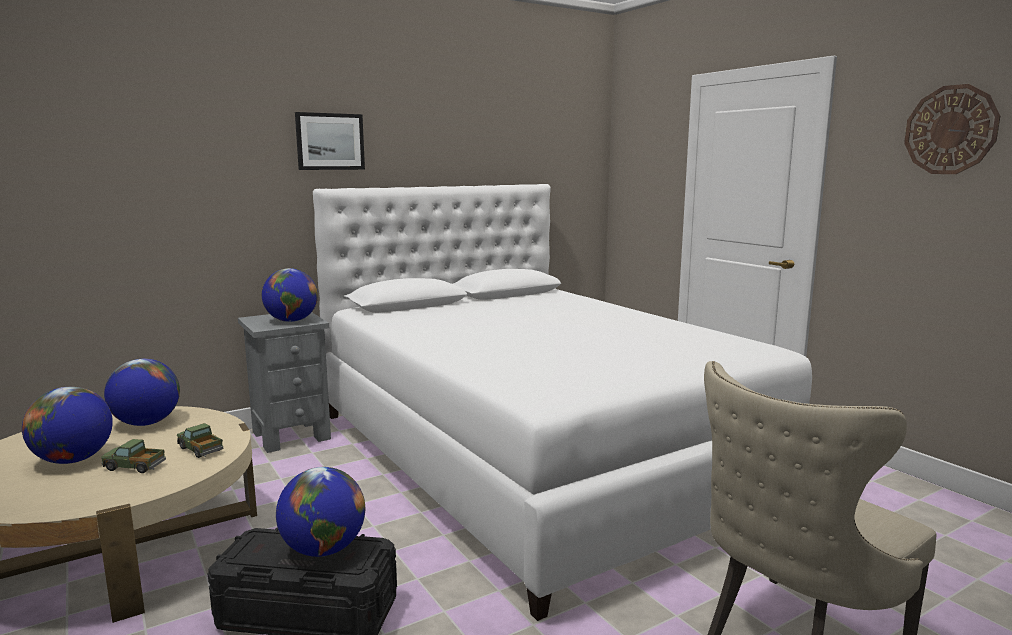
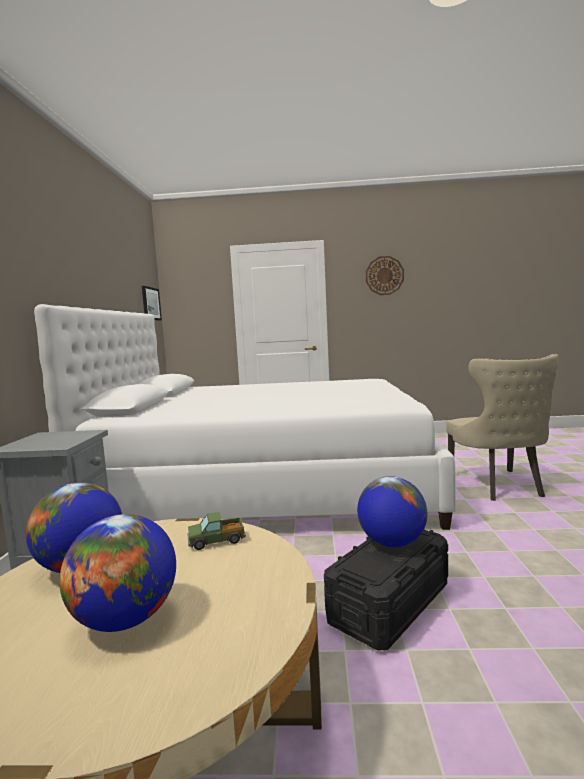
camera: 55 degrees left, 5 degrees down
toy truck [101,439,166,473] -> none
globe [262,268,318,322] -> none
picture [295,112,365,170] -> picture moved to [142,286,162,320]

